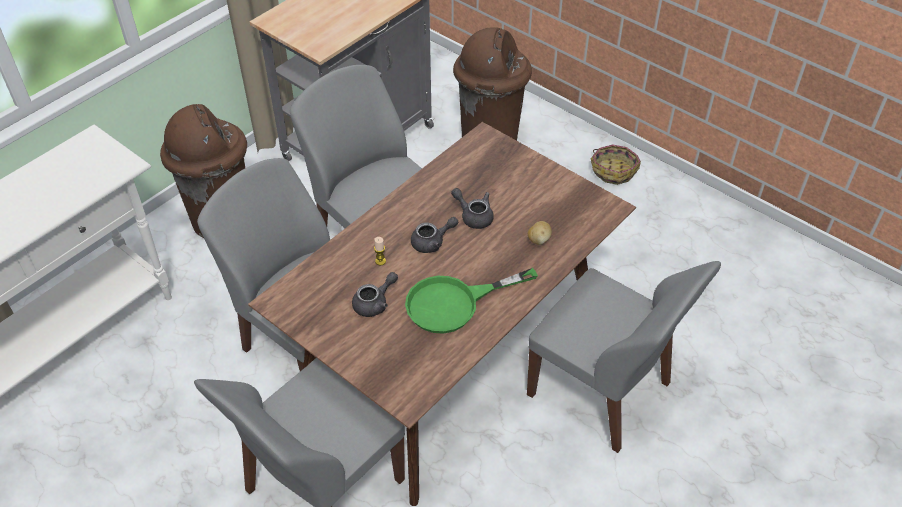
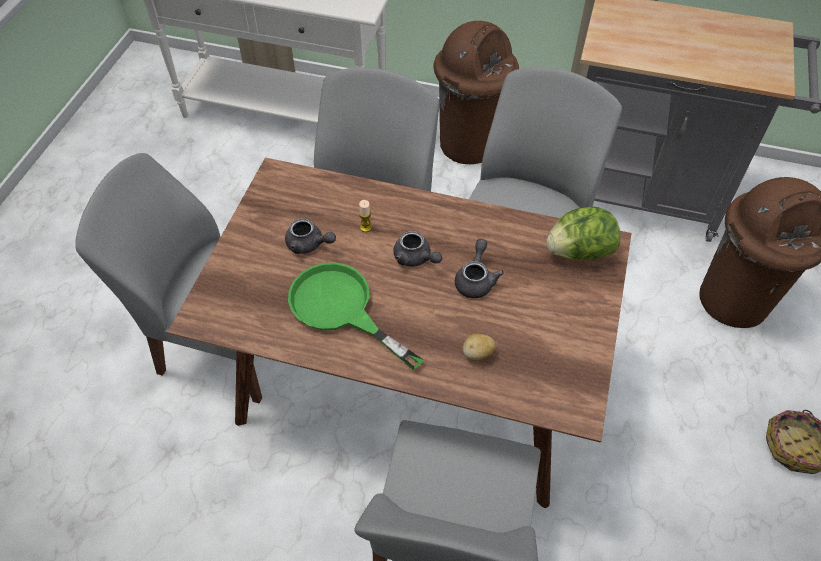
camera: 65 degrees right, 5 degrees up
none -> lettuce [547,206,621,260]

